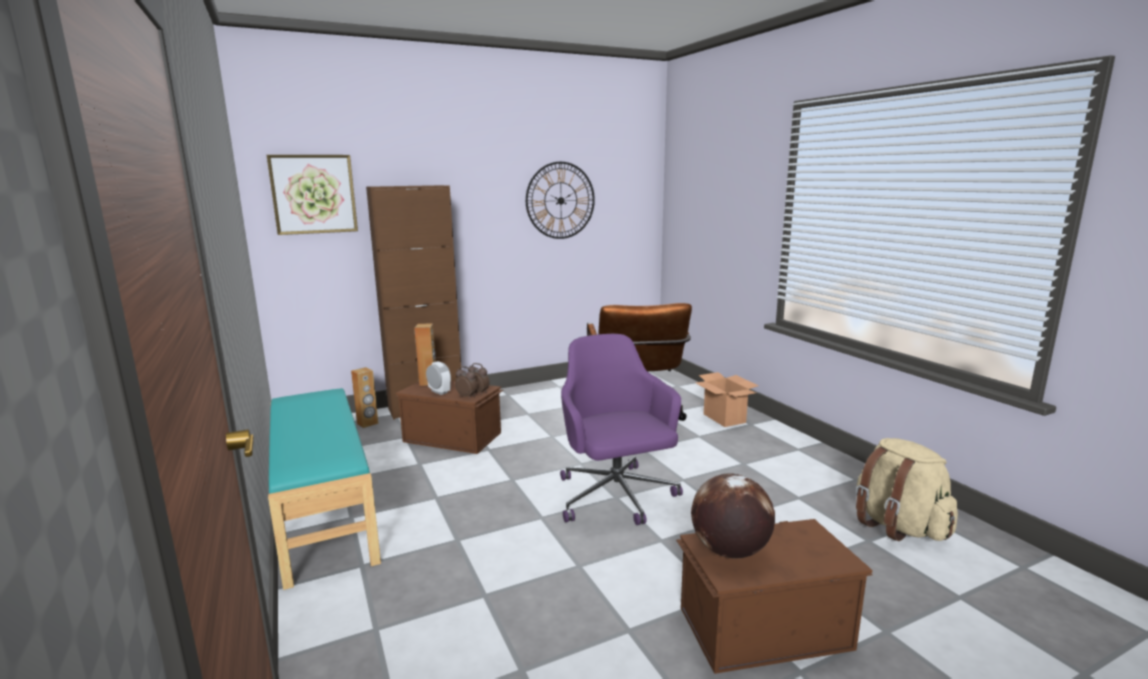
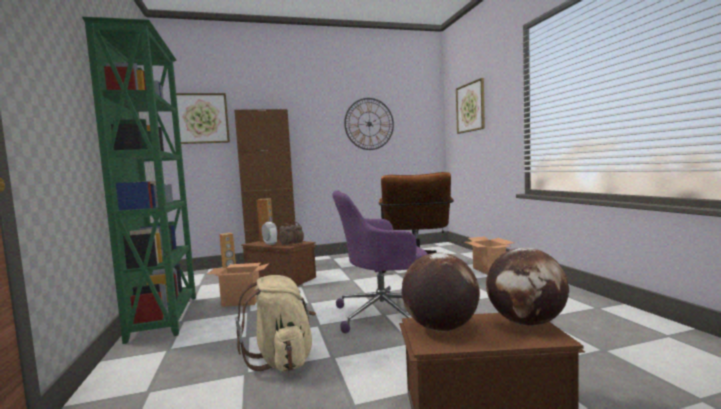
camera: 10 degrees right, 10 degrees down
turquoise bench [268,388,381,590] -> green bookcase [82,16,196,344]
purple office chair [560,334,683,525] -> purple office chair turned 90 degrees counterclockwise [332,191,428,333]
beige backpack [856,438,958,541] -> beige backpack moved to [236,275,316,371]
none -> cardboard box [207,263,268,307]
none -> picture [456,78,485,134]
none -> globe [486,248,569,326]

